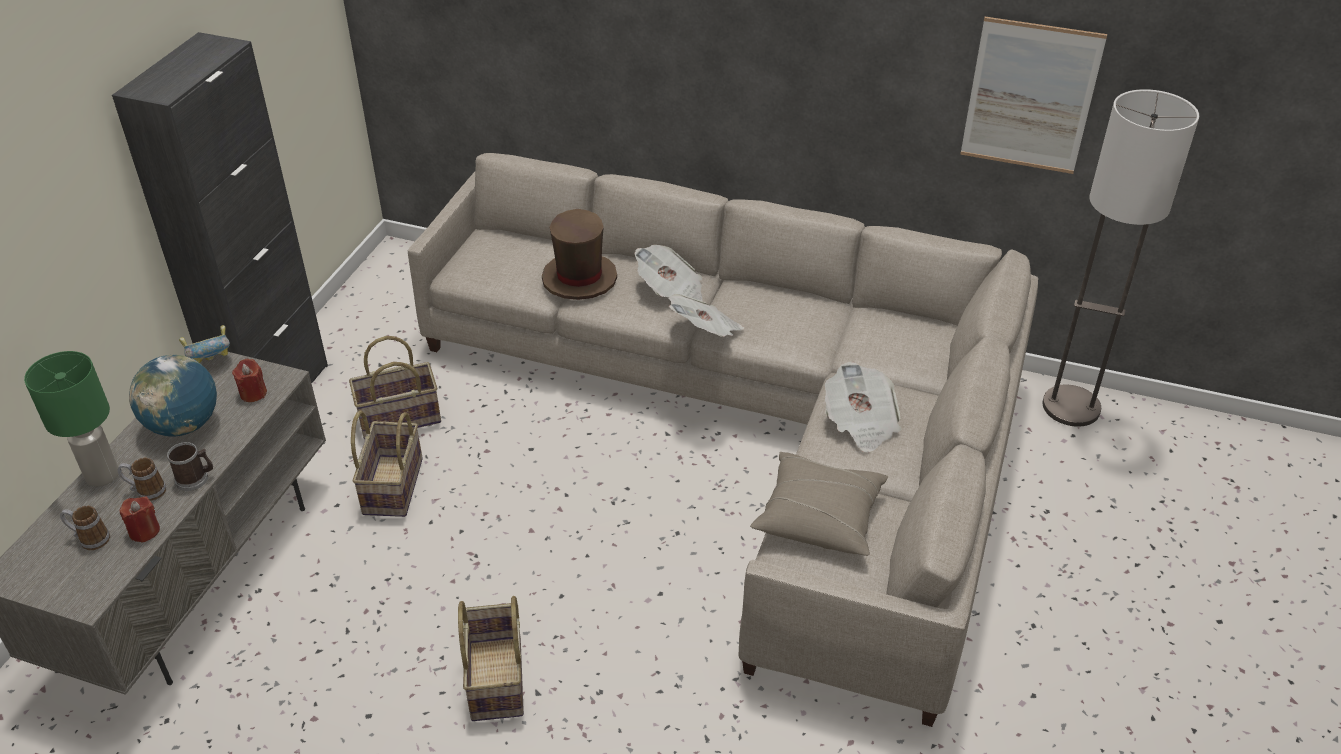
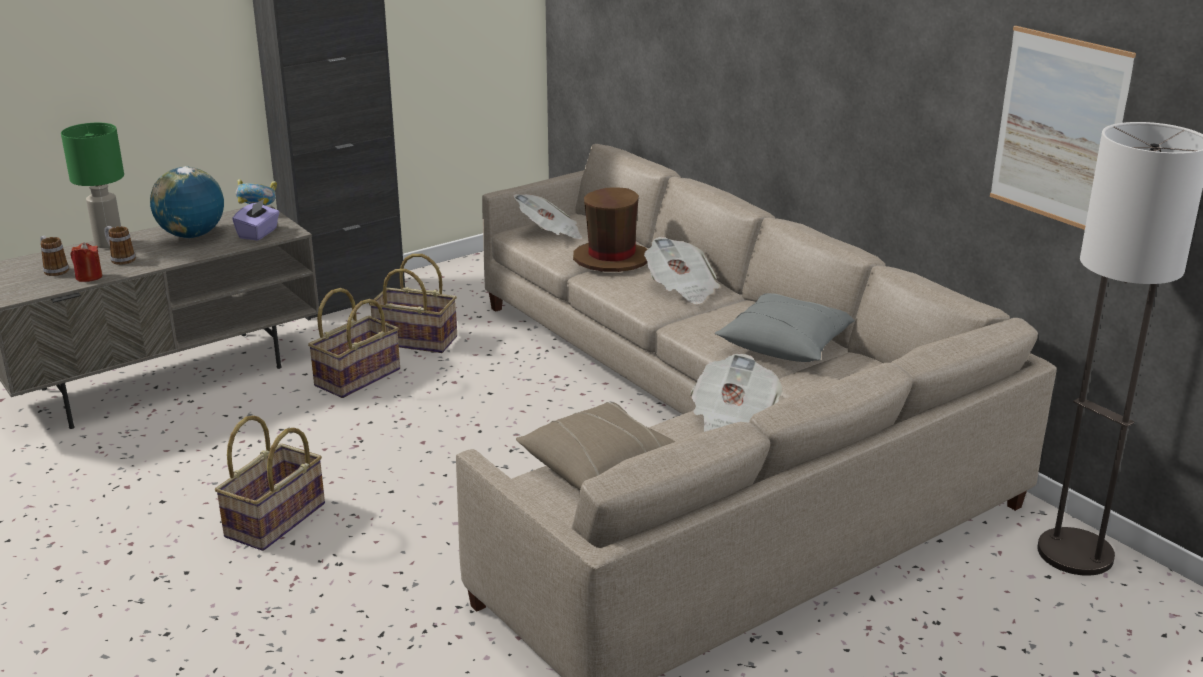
camera: 35 degrees right, 15 degrees down
mug [167,442,213,491] -> none
red candle [232,359,267,402] -> purple tissue box [232,199,280,241]
newspaper [669,294,745,337] -> newspaper moved to [514,194,582,240]
none -> grey pillow [715,293,855,362]

